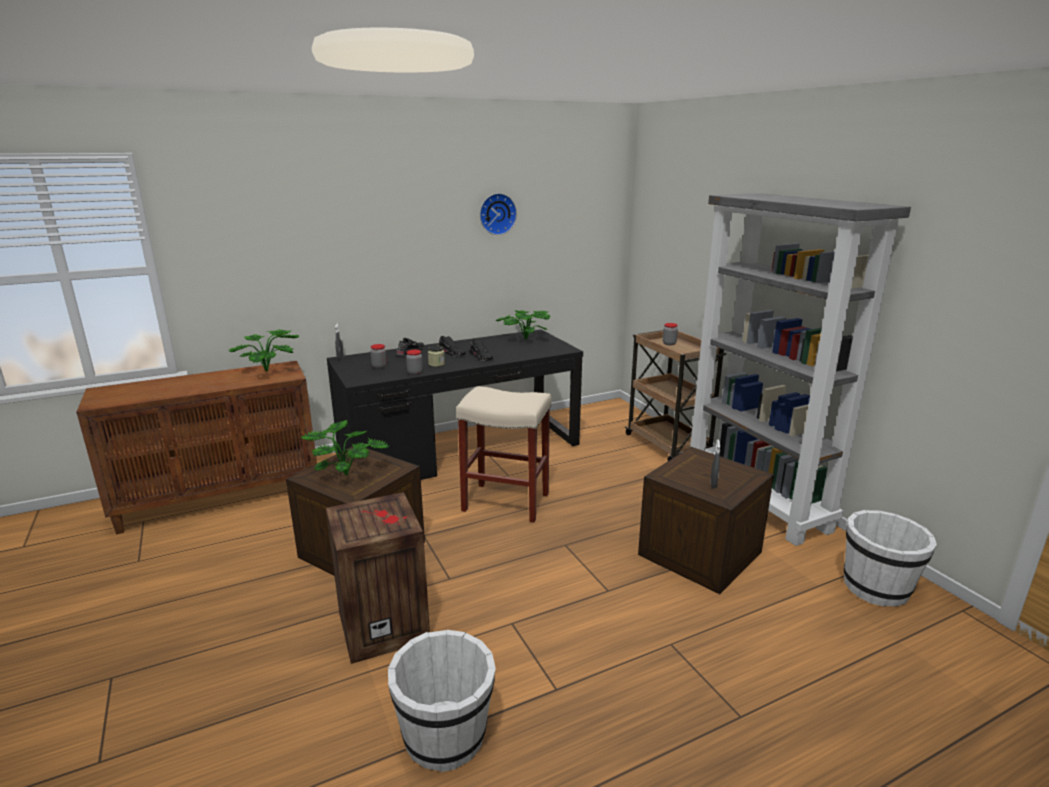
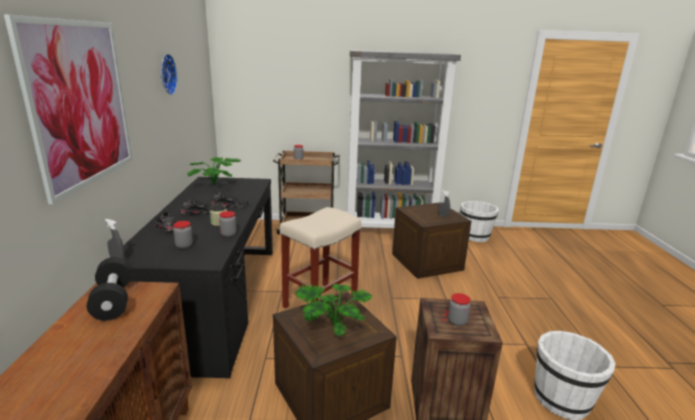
camera: 65 degrees left, 0 degrees up
potted plant [229,329,299,371] -> black dumbbell [87,257,132,320]
none -> picture [4,14,133,204]
none -> jar [448,293,471,326]

